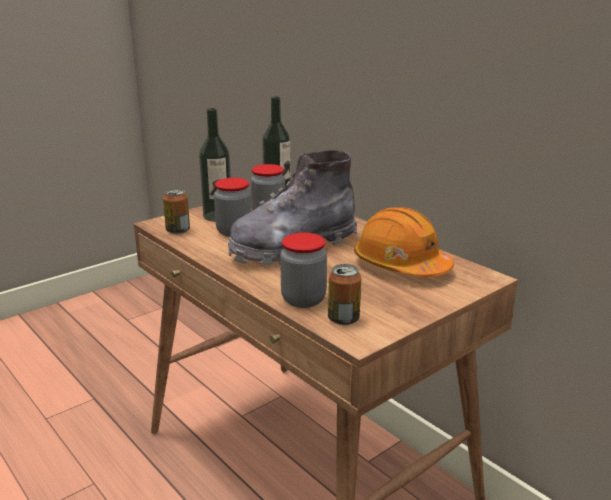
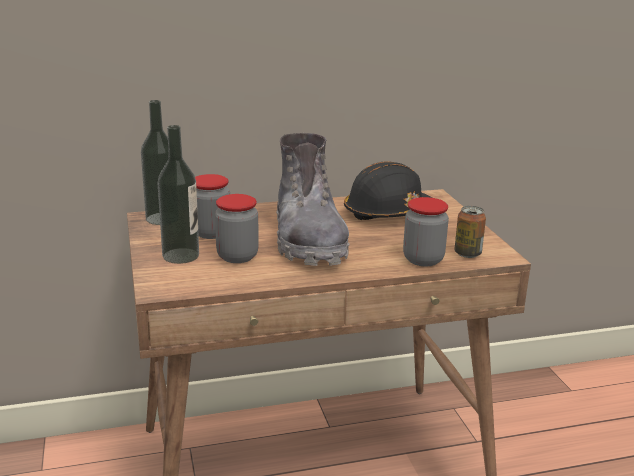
camera: 65 degrees left, 0 degrees up
can [163,189,190,234] -> none
orange hard hat [354,207,454,277] -> black hard hat [344,161,432,220]

